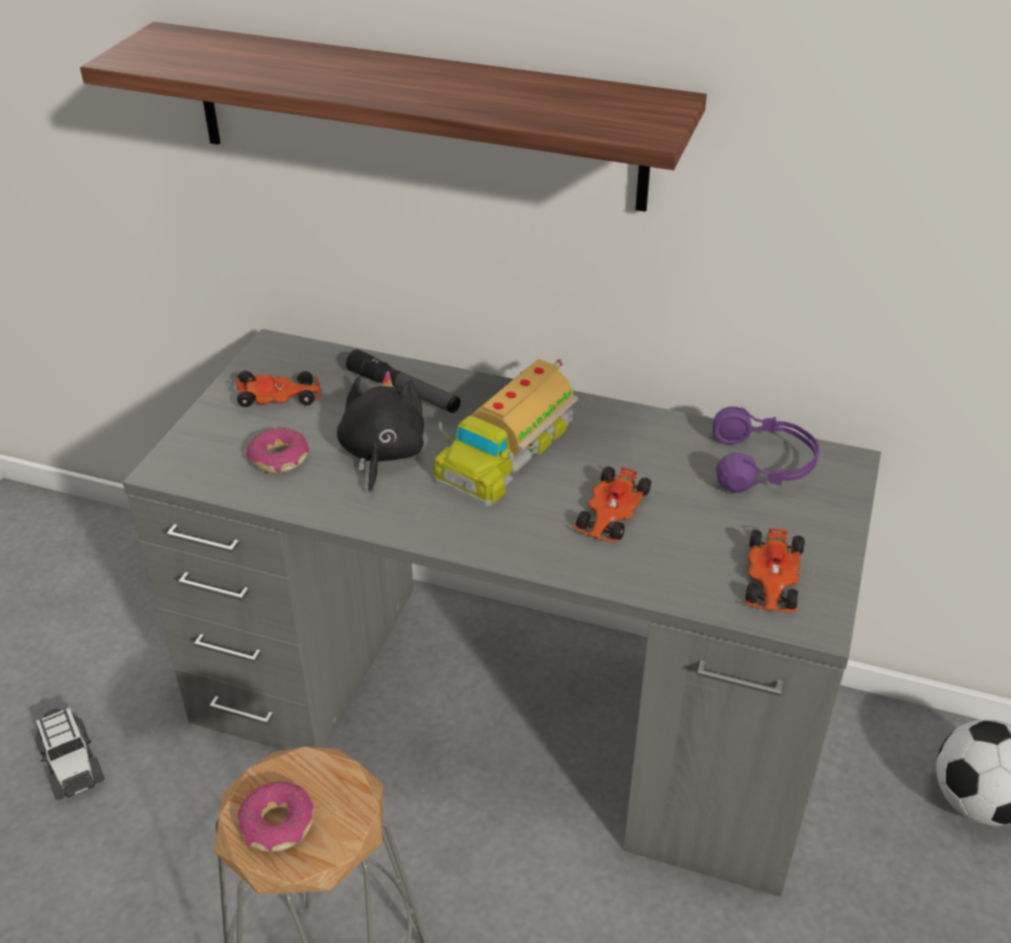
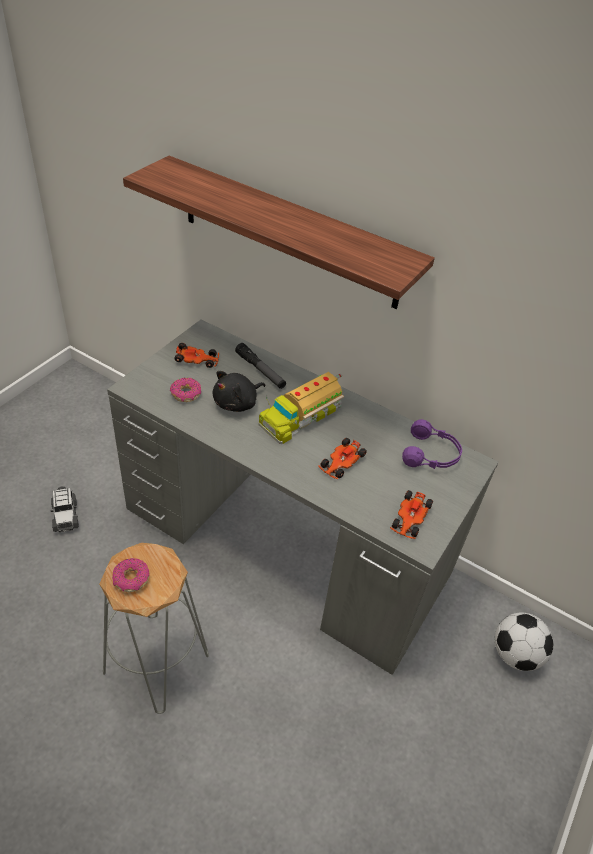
camera: 10 degrees right, 5 degrees up
black plush toy [337,371,424,493] -> black plush toy turned 150 degrees counterclockwise [213,371,266,412]

